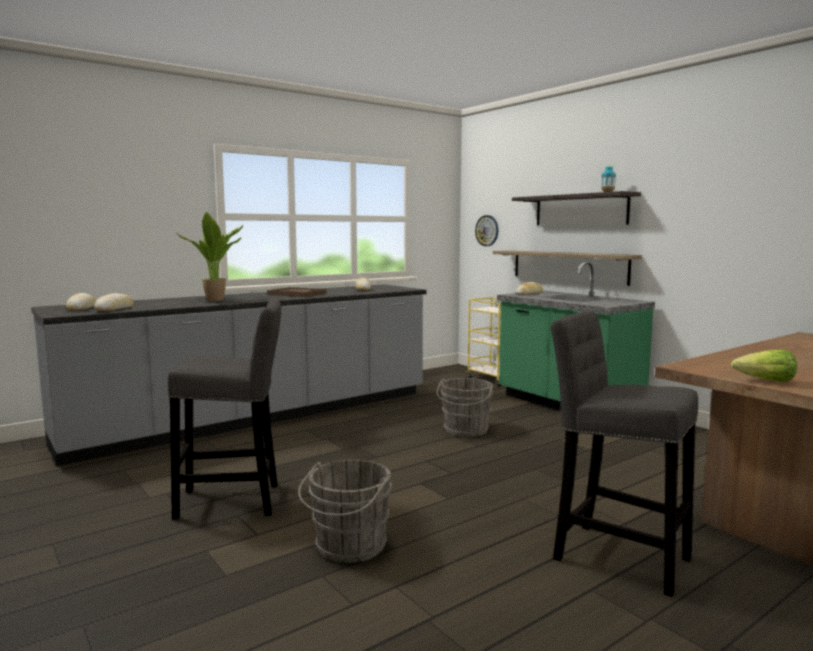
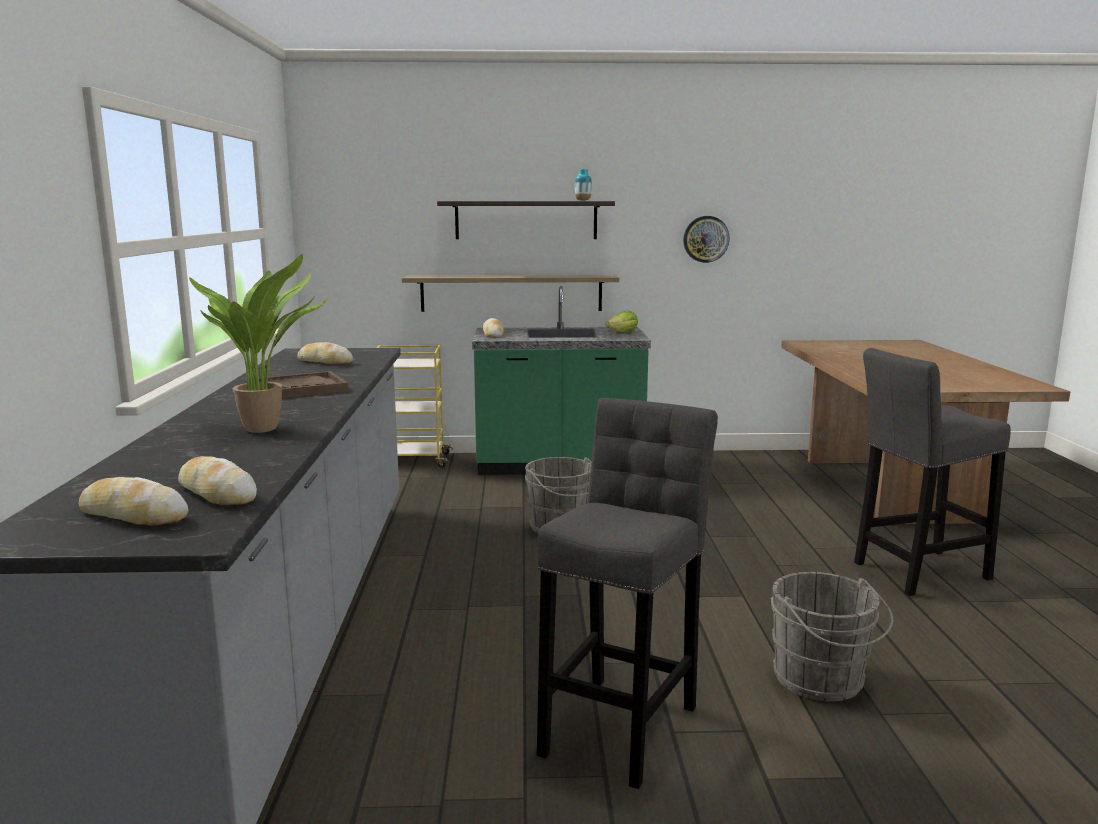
camera: 55 degrees left, 5 degrees up
wall clock [475,215,498,246] -> wall clock moved to [683,216,730,263]
lettuce [731,349,797,382] -> lettuce moved to [606,311,638,332]

